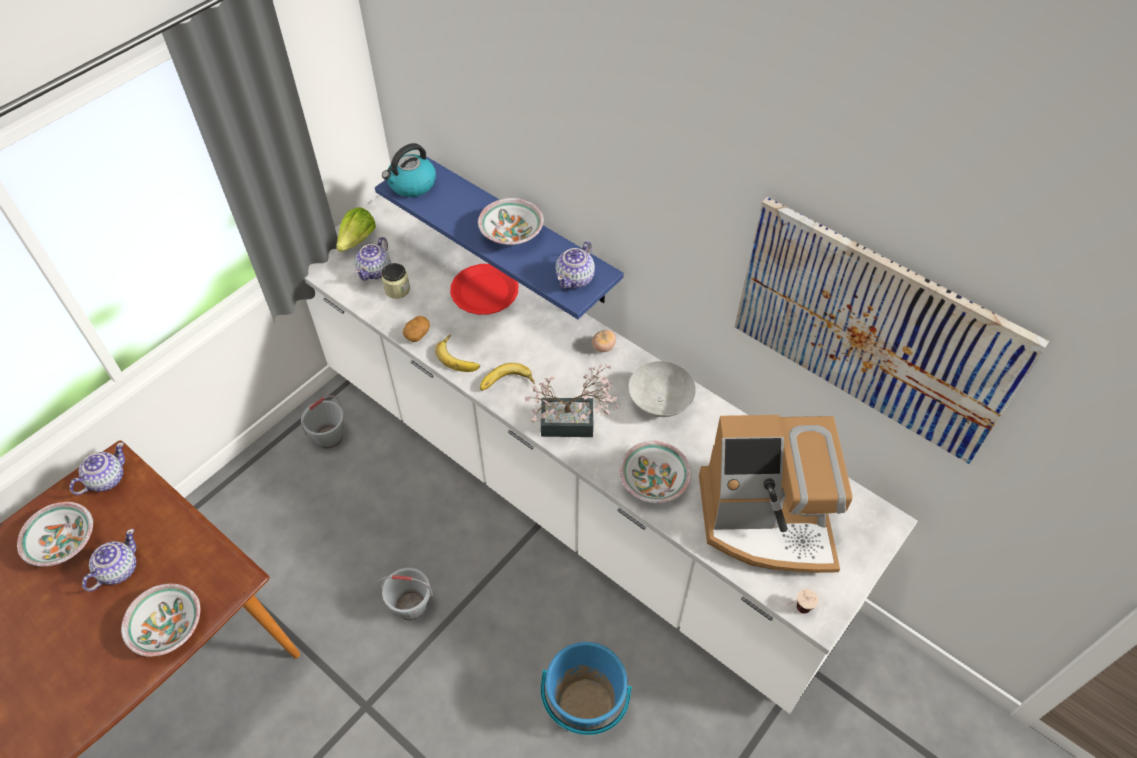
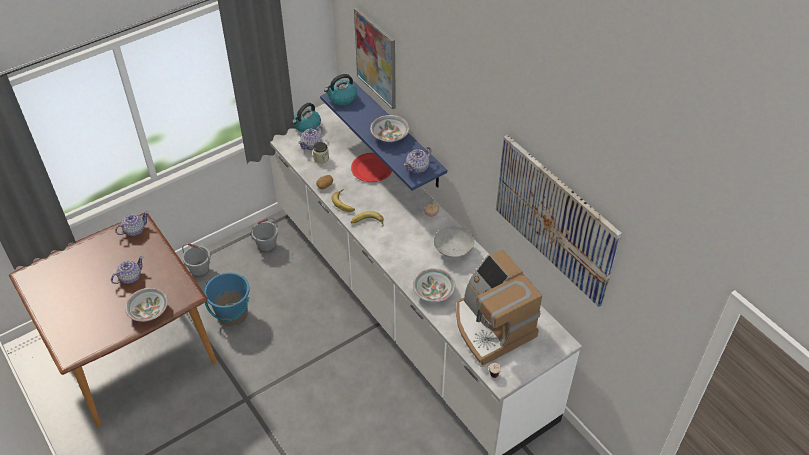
camera: 15 degrees right, 5 degrees down
bowl [17,502,93,566] -> none
lettuce [336,207,376,252] -> kettle [292,103,321,132]
grey bucket [379,568,433,621] -> grey bucket moved to [182,243,210,277]
potted plant [525,364,618,437] -> none
blue bucket [541,642,632,735] -> blue bucket moved to [204,272,250,326]
coffee machine [699,415,852,573] -> coffee machine turned 45 degrees clockwise [456,249,542,366]
none -> picture [354,7,396,110]

